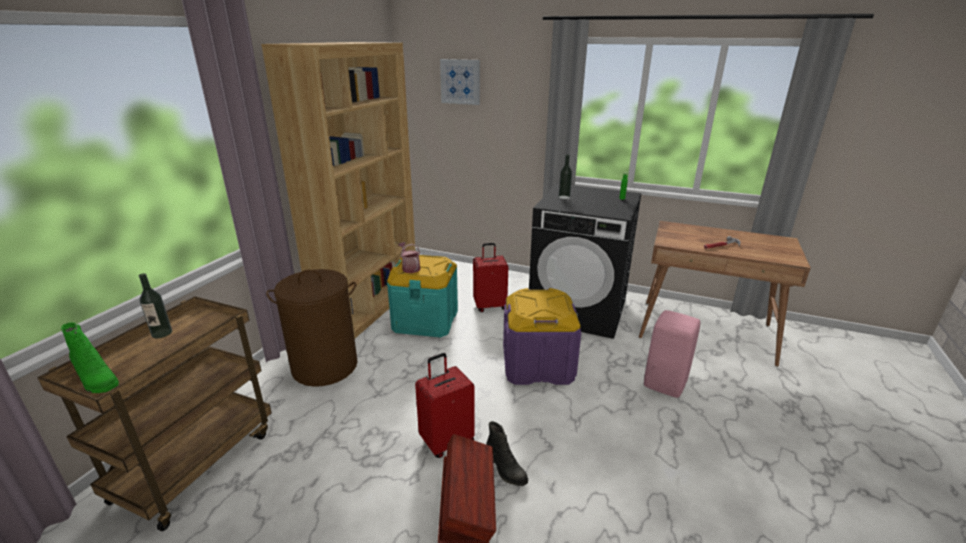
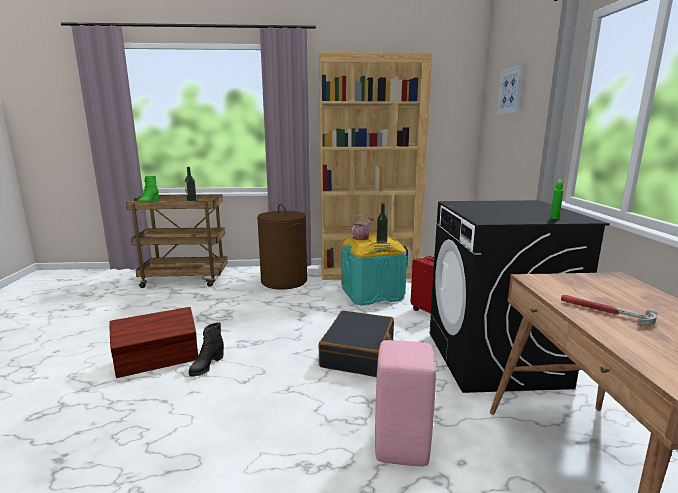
camera: 65 degrees right, 10 degrees down
red suitcase [415,353,475,458] -> none
purple storage box [503,288,581,385] -> black suitcase [318,311,394,377]
bottle [558,154,572,199] -> bottle moved to [376,203,388,244]

